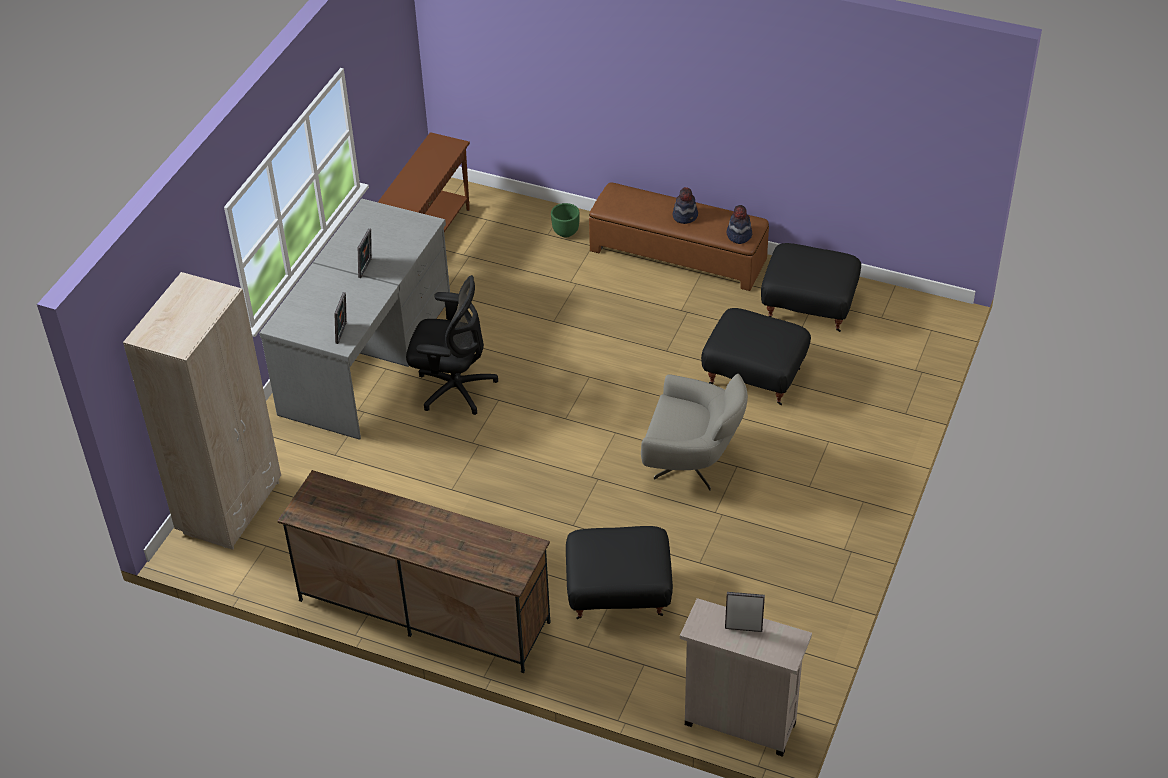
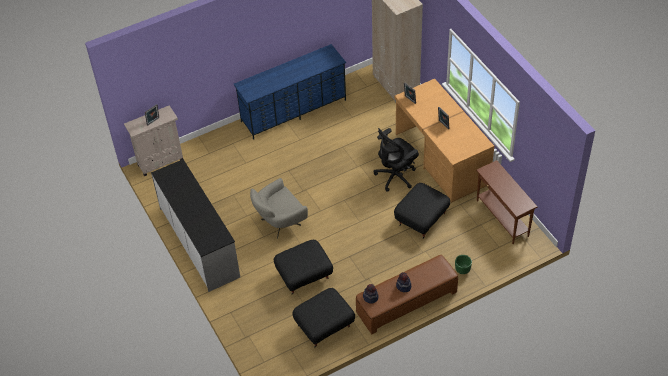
camera: 130 degrees right, 5 degrees up
grey desk [259,198,450,440] -> brown desk [394,79,494,203]
brown dresser [278,470,551,673] -> blue dresser [234,44,346,140]
black ottoman [566,526,673,619] -> black ottoman moved to [394,183,450,239]
none -> grey dresser [151,159,240,292]

